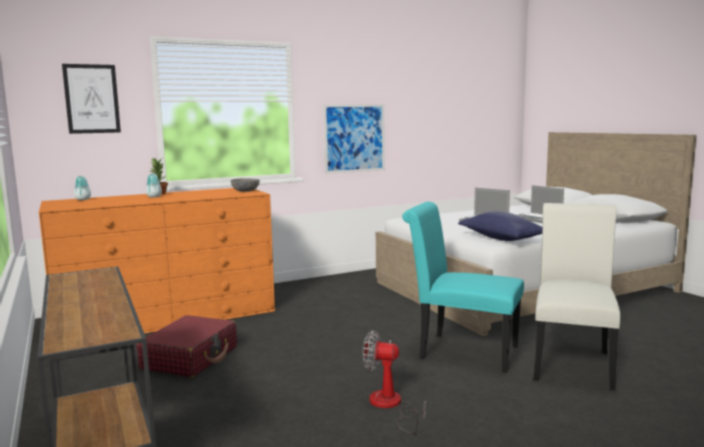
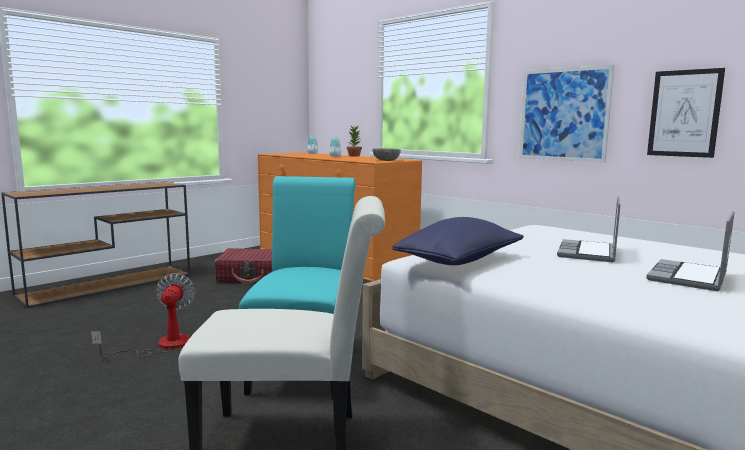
camera: 70 degrees right, 0 degrees up
picture [62,64,121,134] -> picture moved to [647,68,725,158]

